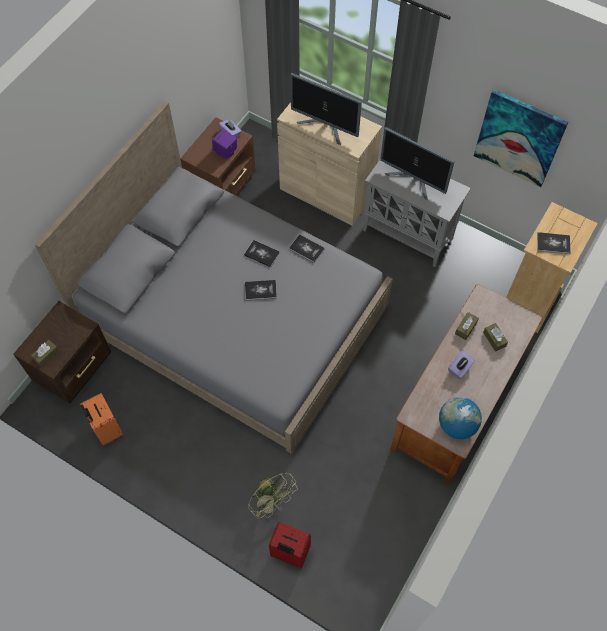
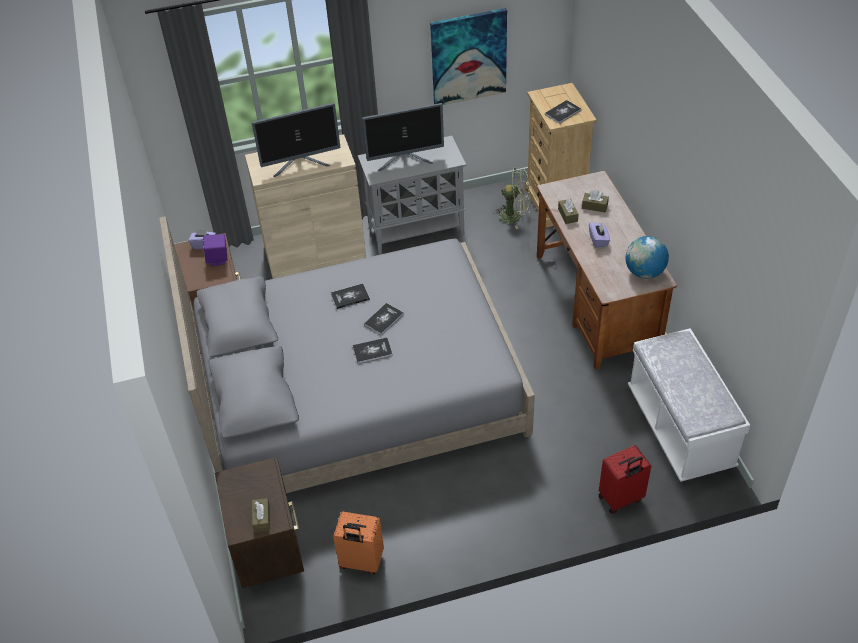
camera: 45 degrees left, 15 degrees down
green fan [248,472,298,518] -> green fan moved to [493,166,530,229]
book [289,234,325,263] -> book moved to [353,338,393,364]
none -> white bench [628,328,750,482]

